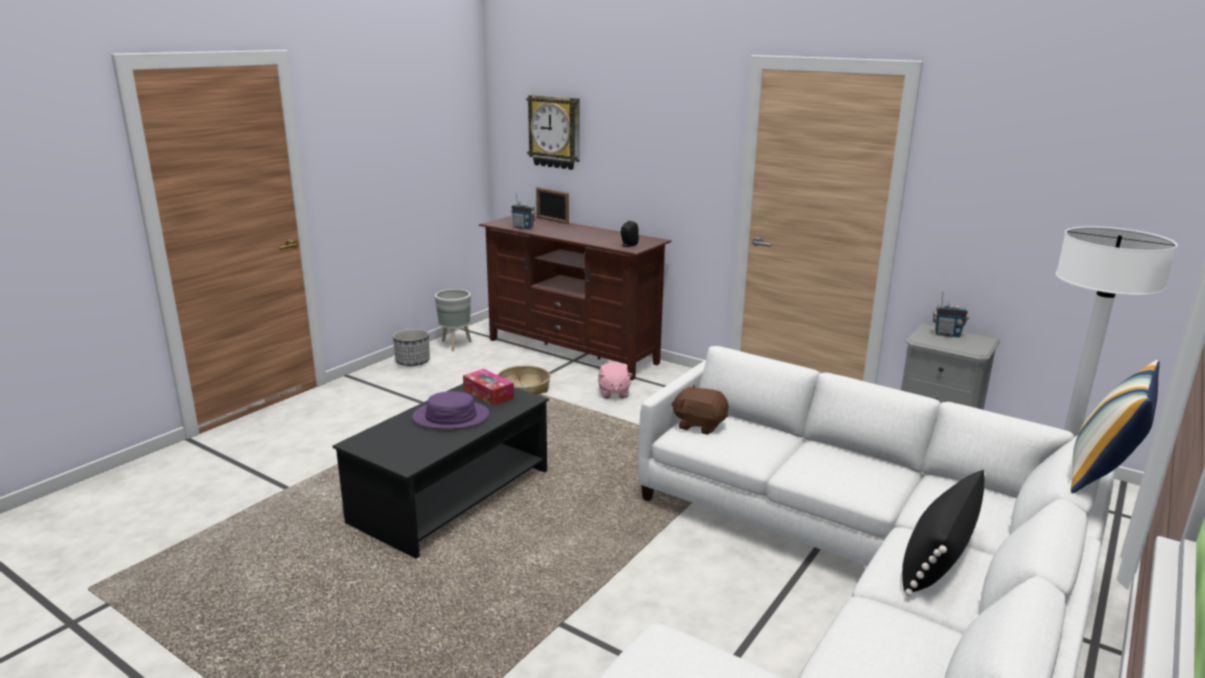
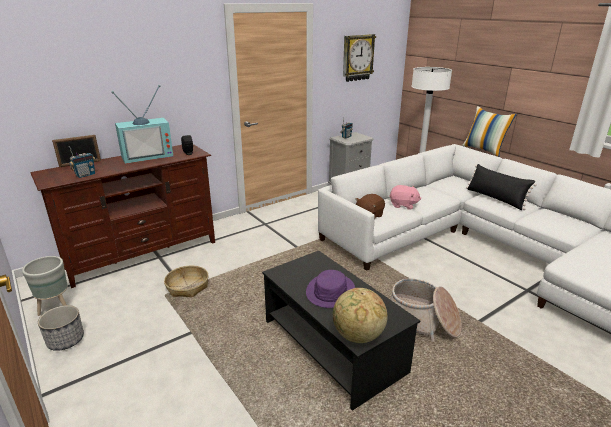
camera: 70 degrees left, 5 degrees up
tissue box [463,369,514,406] -> none
wall clock [526,95,580,170] -> wall clock moved to [343,34,376,82]
pink plush toy [598,362,633,398] -> pink plush toy moved to [389,185,421,210]
none -> television [111,85,173,164]
none -> globe [333,288,387,343]
none -> basket [390,279,461,342]

